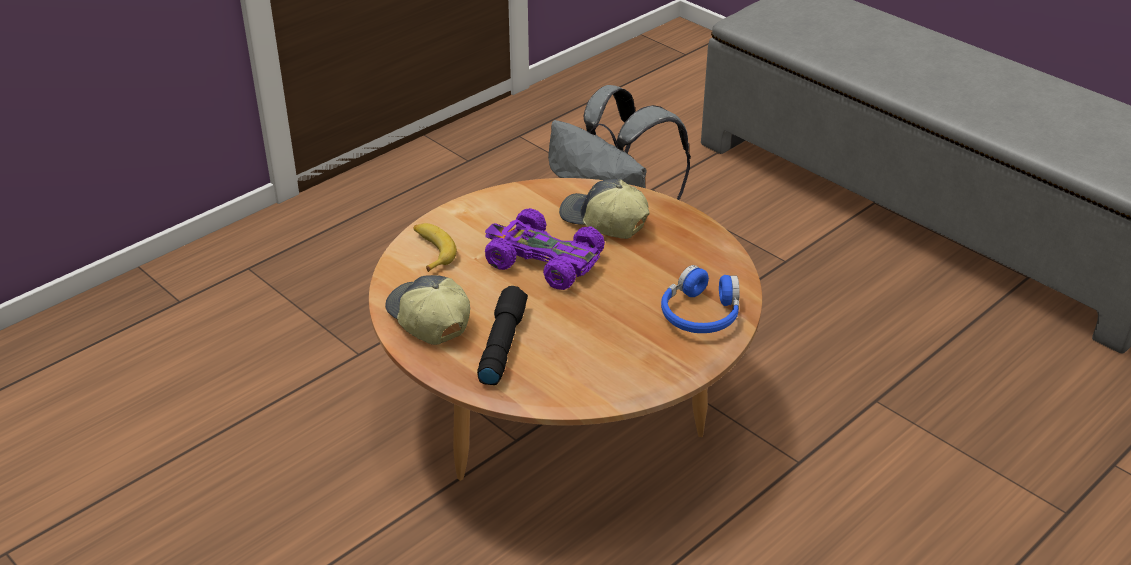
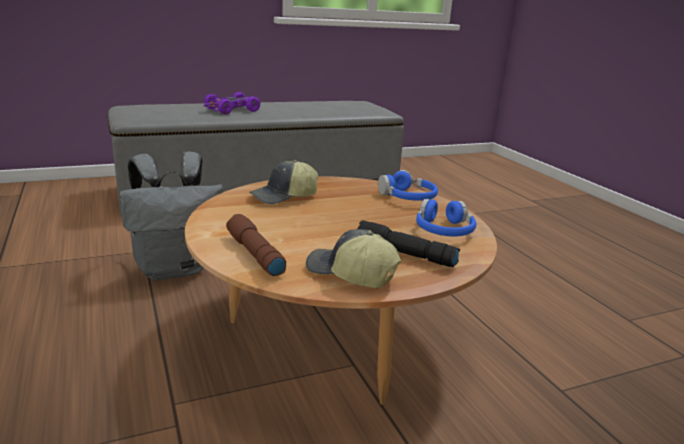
camera: 70 degrees left, 15 degrees down
cap [385,275,470,345] -> cap turned 45 degrees clockwise [306,229,401,288]
banana [413,223,457,272] -> brown flashlight [226,214,286,276]
purple toy car [485,208,605,290] -> purple toy car moved to [203,92,260,114]
none -> blue headphones [416,198,477,237]

